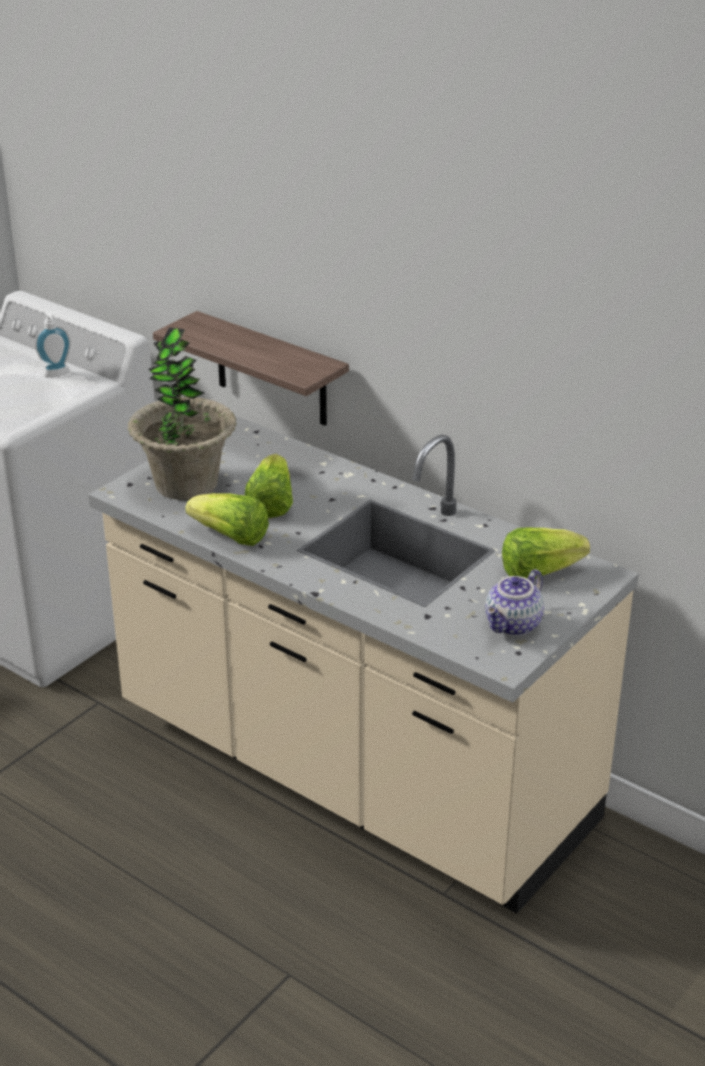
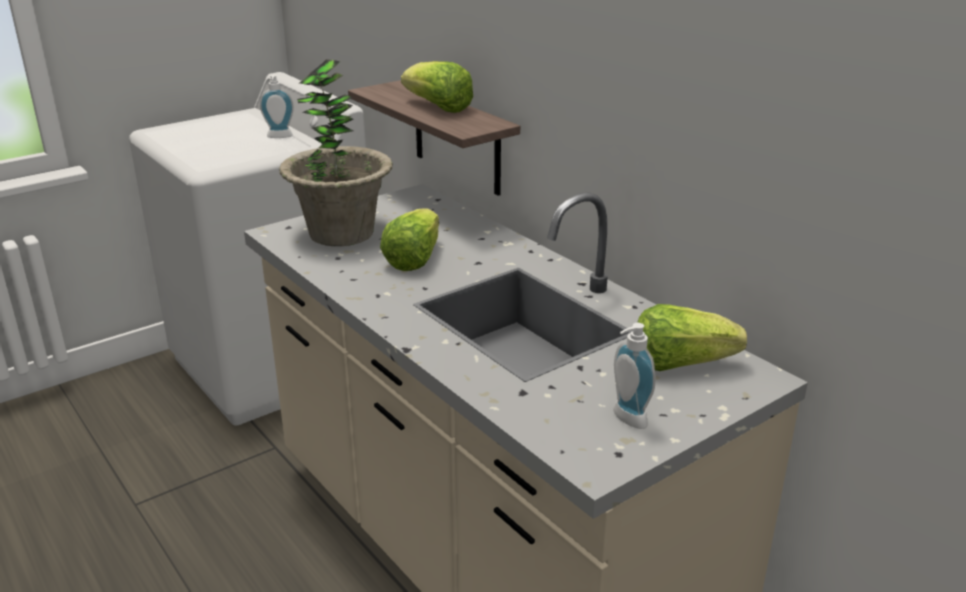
camera: 15 degrees right, 5 degrees down
lettuce [185,493,269,546] -> lettuce moved to [401,61,473,113]
teapot [485,569,544,636] -> soap dispenser [613,323,656,429]

